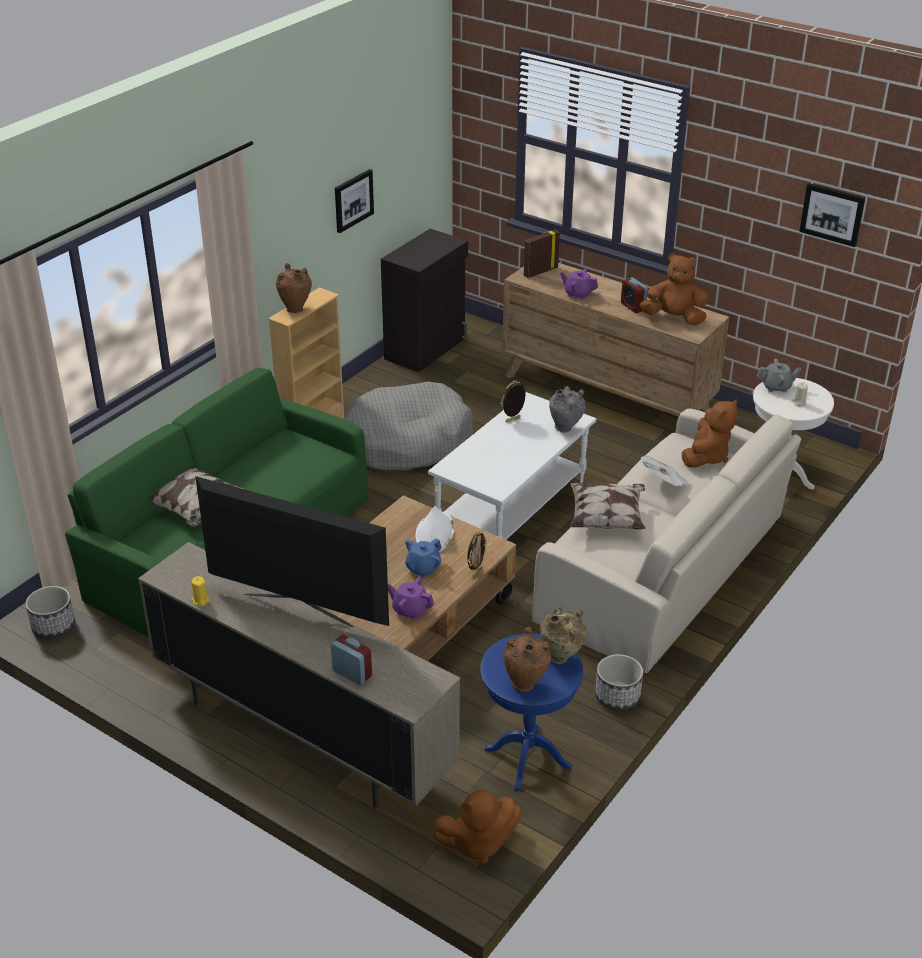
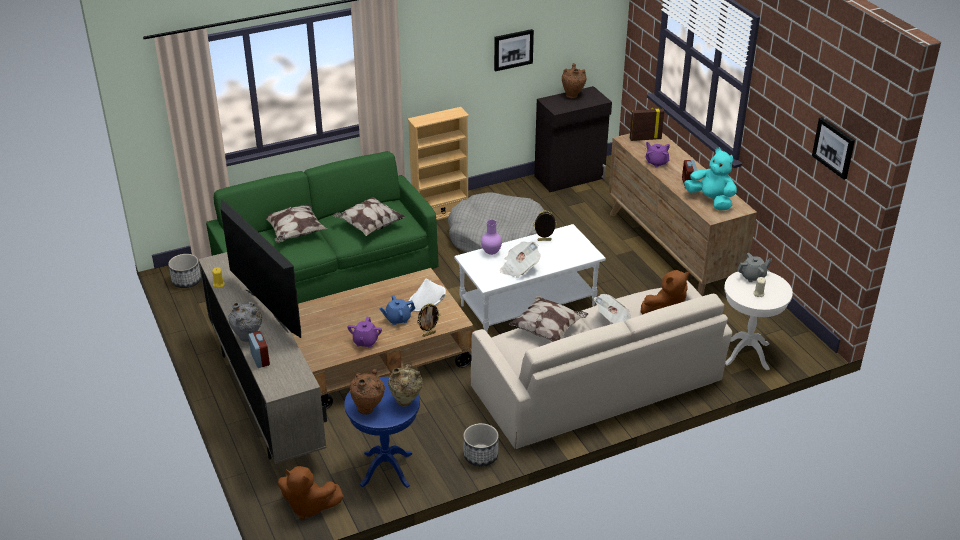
camera: 30 degrees right, 0 degrees up
brown vase [276,263,312,313] -> brown vase moved to [562,63,586,99]
purple teapot [388,577,434,619] -> purple teapot turned 135 degrees counterclockwise [347,317,382,348]
grey vase [549,386,586,433] -> grey vase moved to [228,302,262,342]
brown plush toy [640,253,709,326] -> turquoise plush toy [684,148,737,210]
grey teapot [757,359,801,392] -> grey teapot turned 45 degrees counterclockwise [737,253,772,282]
none -> pillow [333,197,406,236]
none -> purple vase [481,220,502,255]
none -> newspaper [500,241,541,278]

